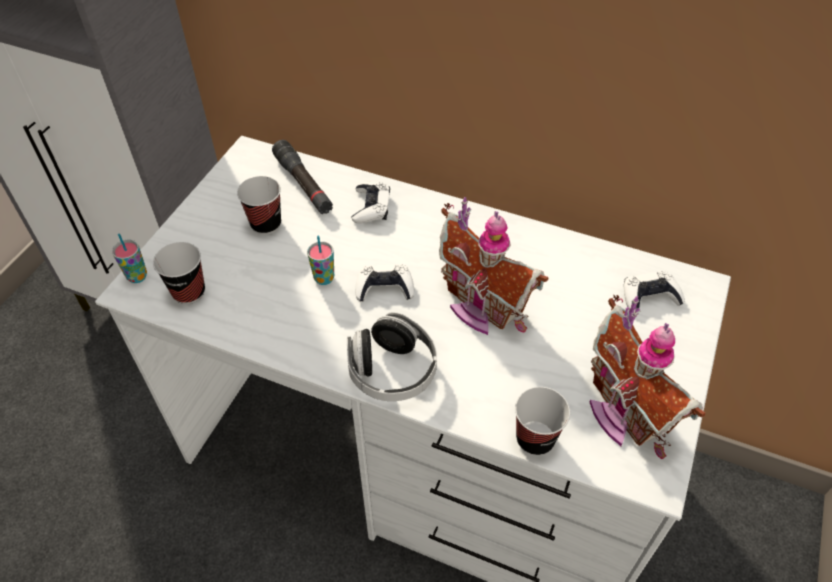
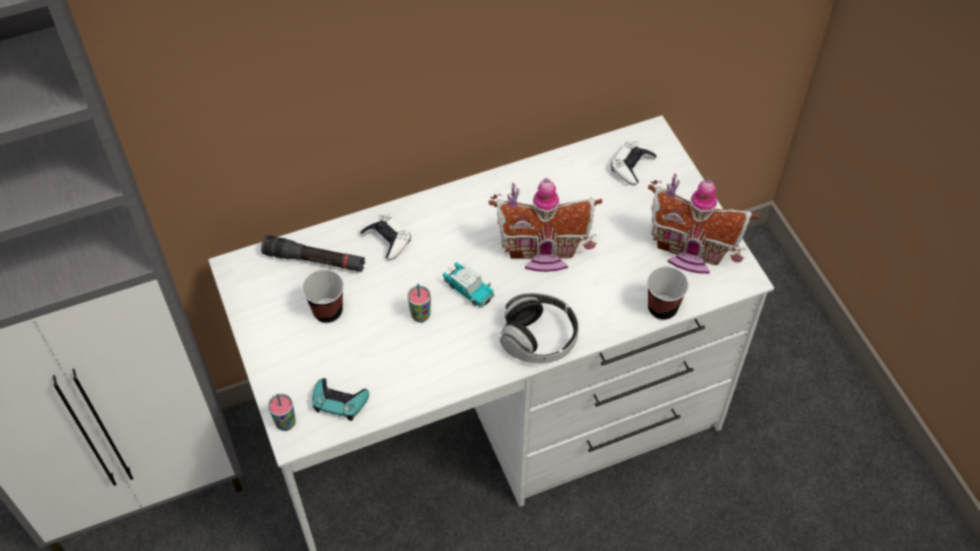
camera: 45 degrees left, 5 degrees up
cup [153,242,205,304] -> turquoise game controller [312,378,369,421]
white game controller [355,264,414,302] -> toy car [442,262,495,308]

